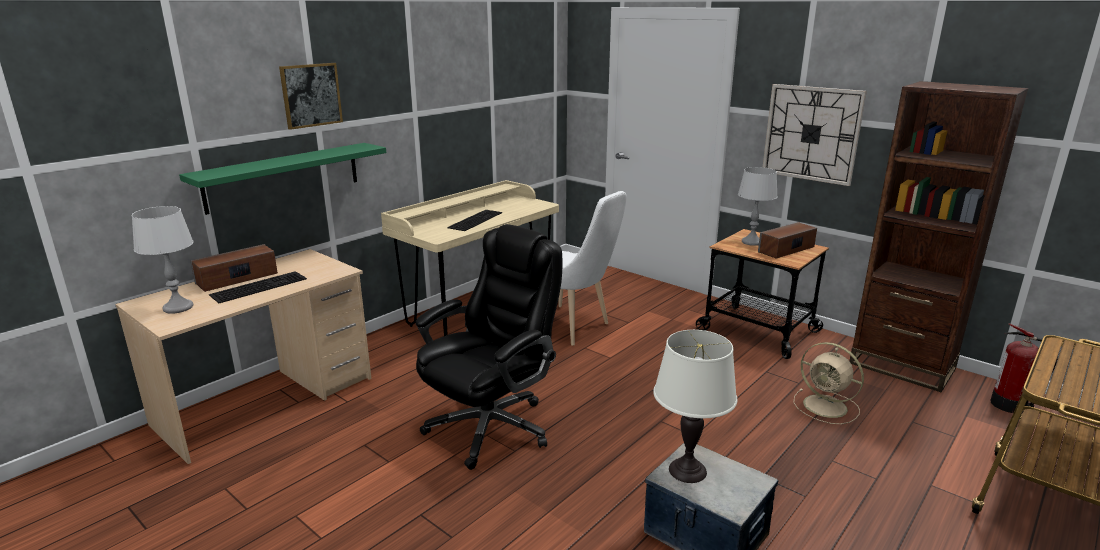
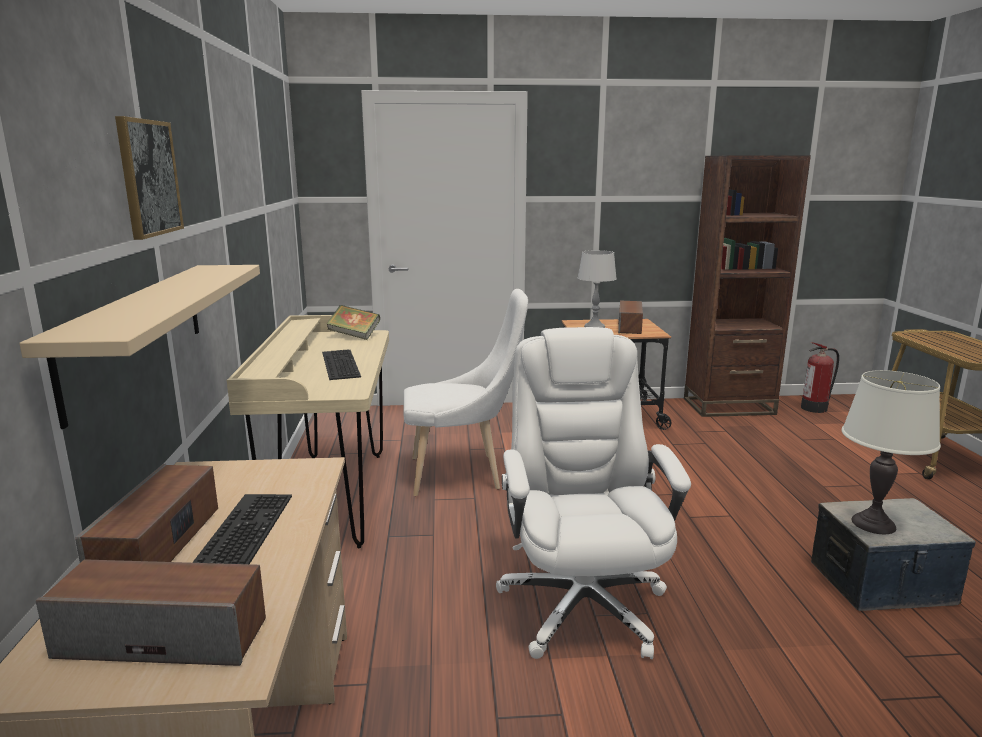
camera: 45 degrees left, 5 degrees down
grey table lamp [132,206,194,314] -> speaker [36,559,266,666]
green shelf [179,143,386,215] -> beige shelf [19,265,260,429]
black office chair [415,224,562,470] -> white office chair [496,327,691,659]
wall clock [763,84,867,186] -> none
beige fan [793,342,864,424] -> none
none -> book [327,305,380,340]

